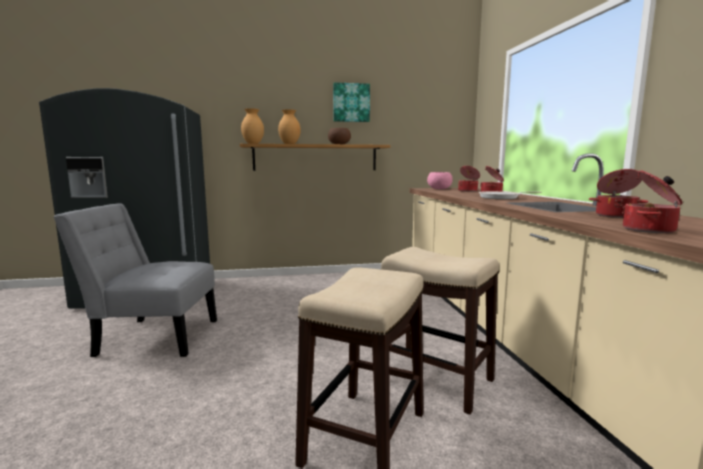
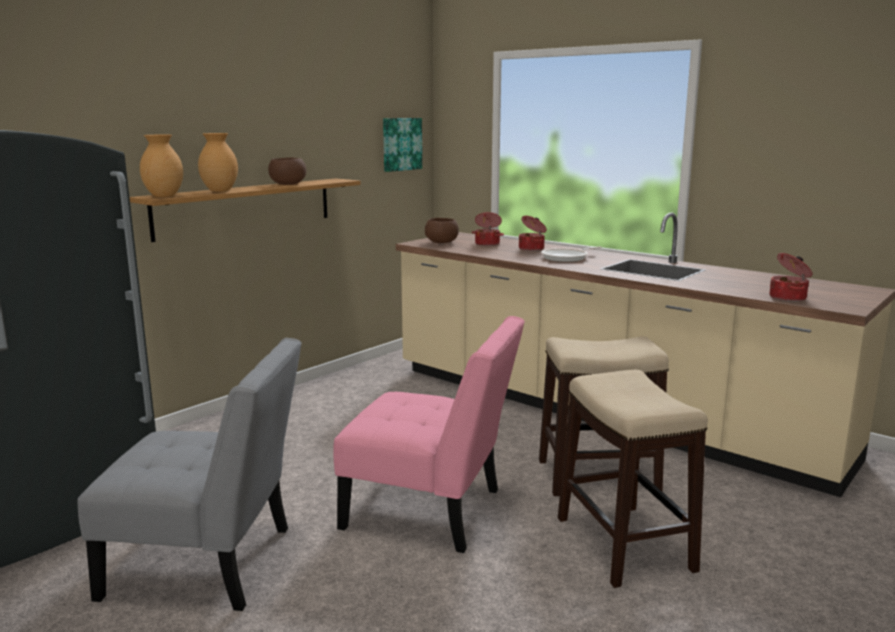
camera: 40 degrees left, 5 degrees up
grey chair [54,203,217,357] -> grey chair turned 135 degrees counterclockwise [77,338,302,611]
picture [333,82,370,122] -> picture moved to [383,118,422,172]
pink bowl [427,172,453,189] -> brown bowl [425,218,459,243]
cooking pot [589,169,649,218] -> none
none -> pink chair [334,316,525,553]

